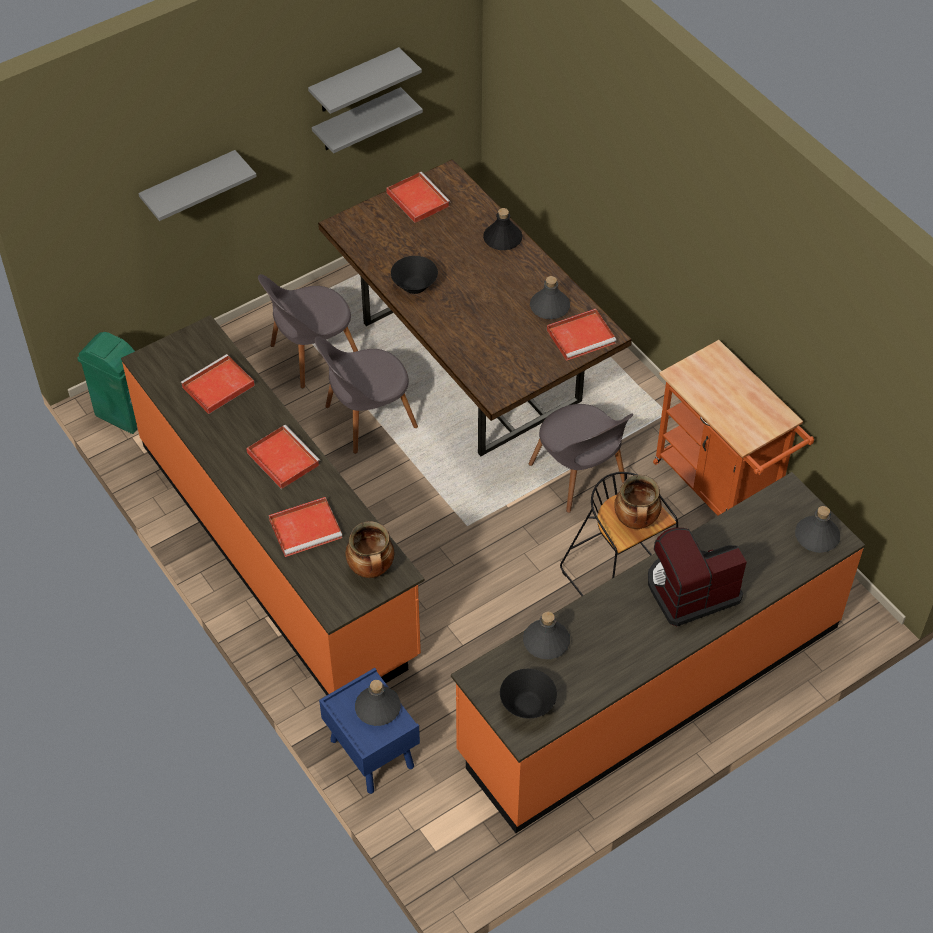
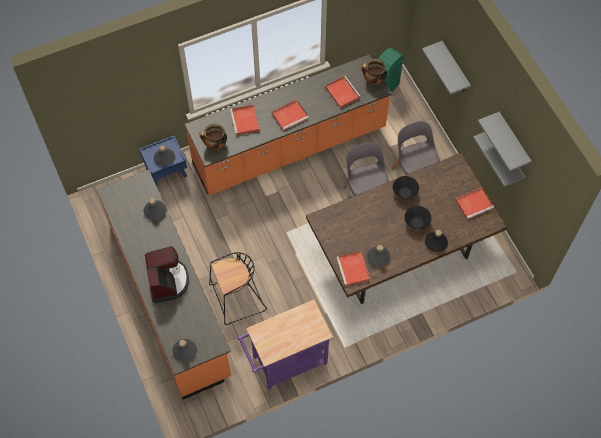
camera: 100 degrees right, 10 degrees up
black bowl [500,669,557,718] -> black bowl moved to [405,206,432,230]
grey chair [528,404,633,513] -> none
cooking pot [614,475,662,529] -> cooking pot moved to [361,59,387,85]
orange cart [653,340,814,516] -> purple cart [237,300,333,390]

